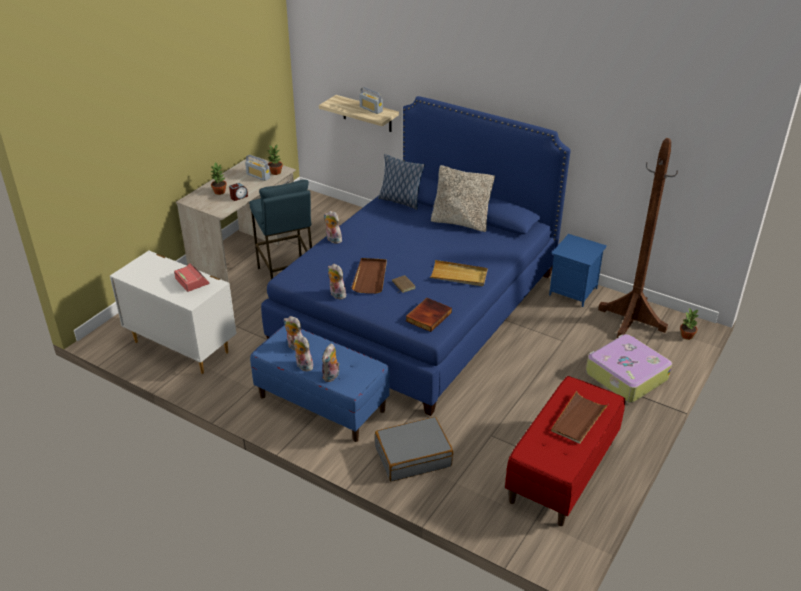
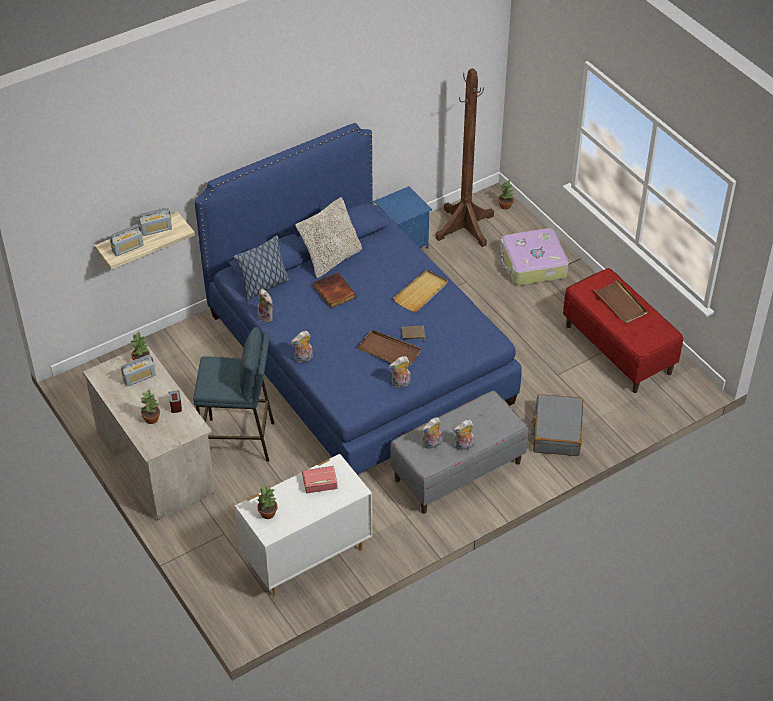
camera: 65 degrees left, 10 degrees up
blue bench [250,325,390,442] -> grey bench [390,391,528,514]
plush toy [322,344,340,382] -> plush toy moved to [257,289,273,323]
book [406,298,452,332] -> book moved to [313,273,356,308]
none -> radio [110,225,144,257]
none -> potted plant [257,485,278,519]

